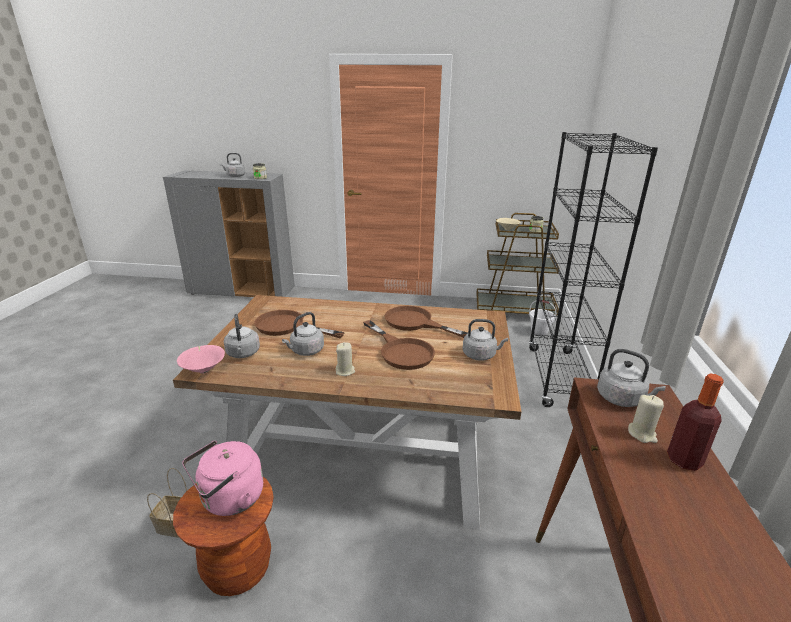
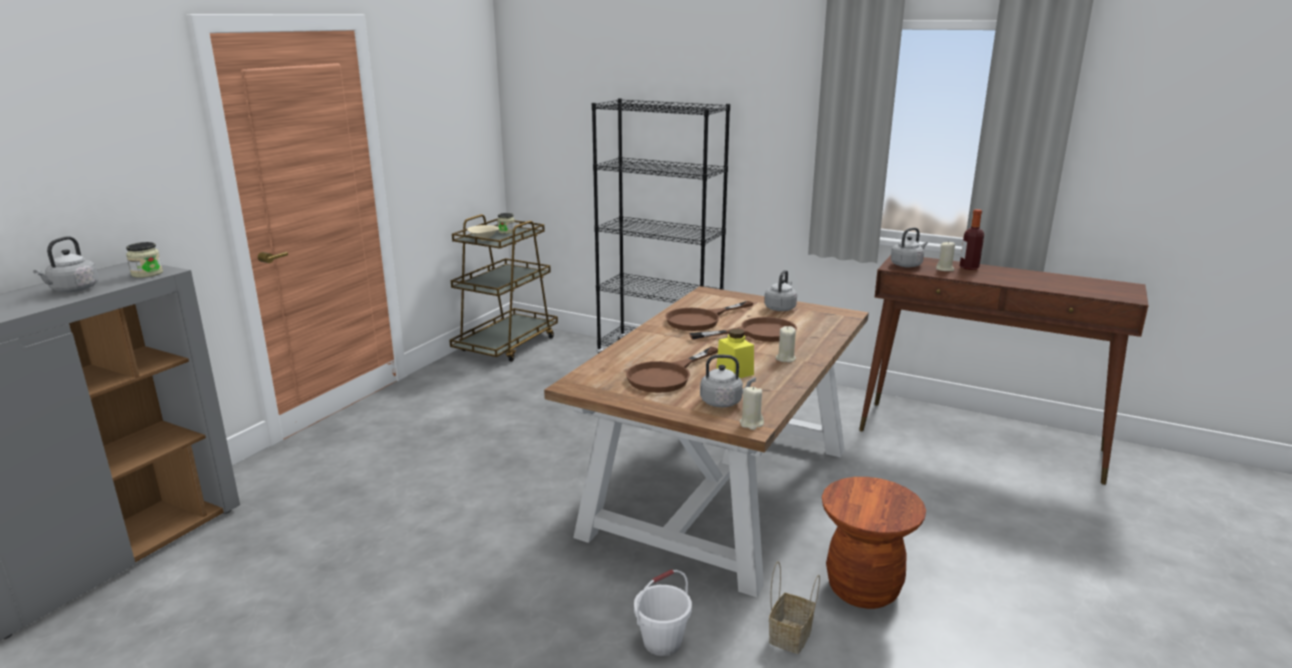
camera: 70 degrees left, 5 degrees down
pink bowl [177,345,225,374] -> beige candle [740,386,764,430]
pink kettle [182,440,263,516] -> none
grey kettle [282,312,324,356] -> yellow jar [716,329,754,378]
white bucket [529,300,556,336] -> white bucket moved to [634,569,692,656]

